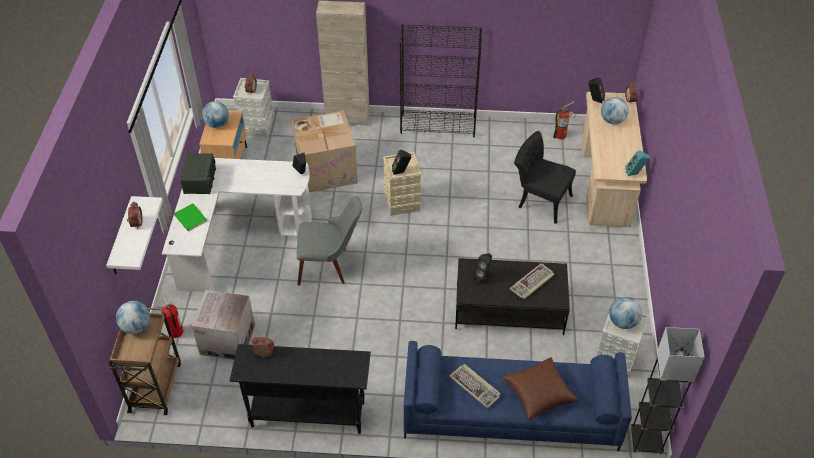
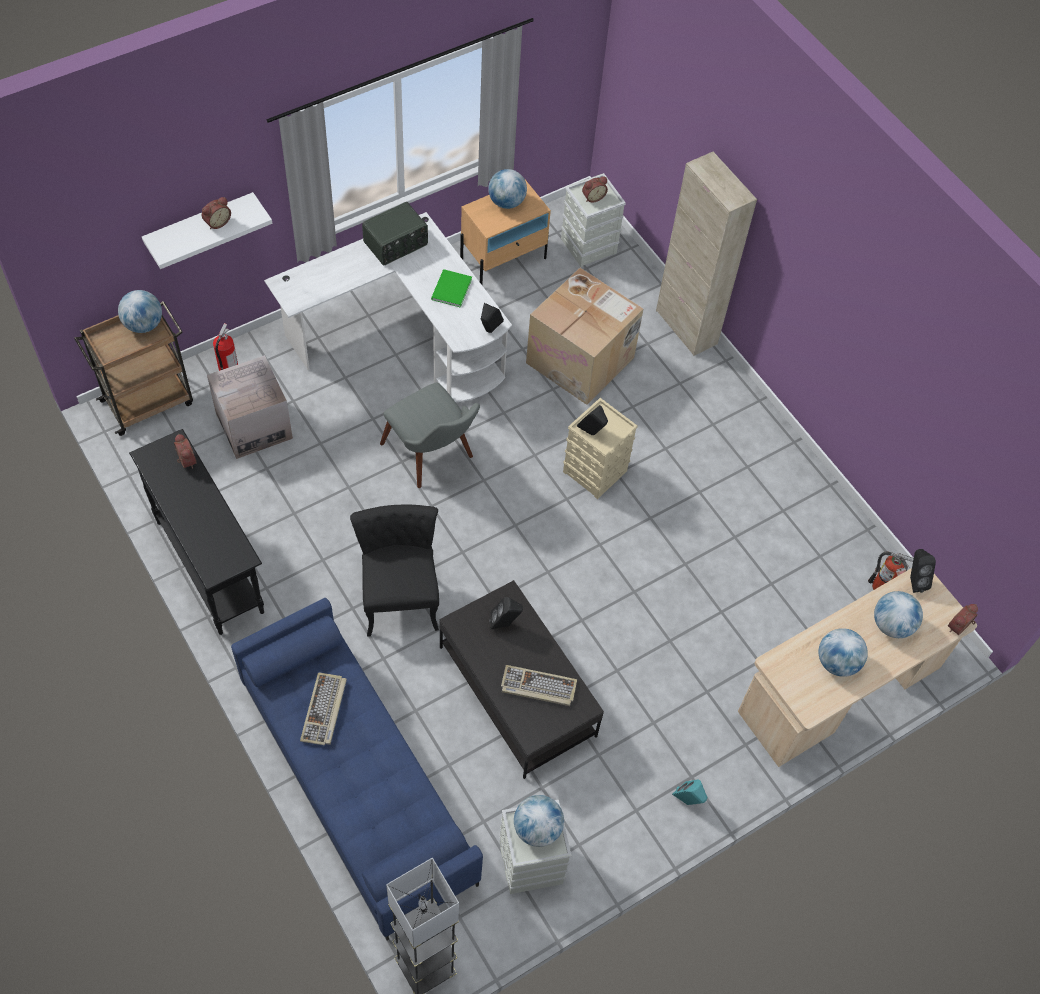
camera: 50 degrees right, 10 degrees up
green book [174,203,207,231] -> green book moved to [431,269,472,308]
black bookcase [399,24,482,137] -> none
brown pillow [502,357,579,420] -> none
black chair [514,131,576,224] -> black chair moved to [350,504,439,636]
turquoise speaker [625,150,649,176] -> turquoise speaker moved to [672,779,707,805]
none -> globe [819,628,868,677]

